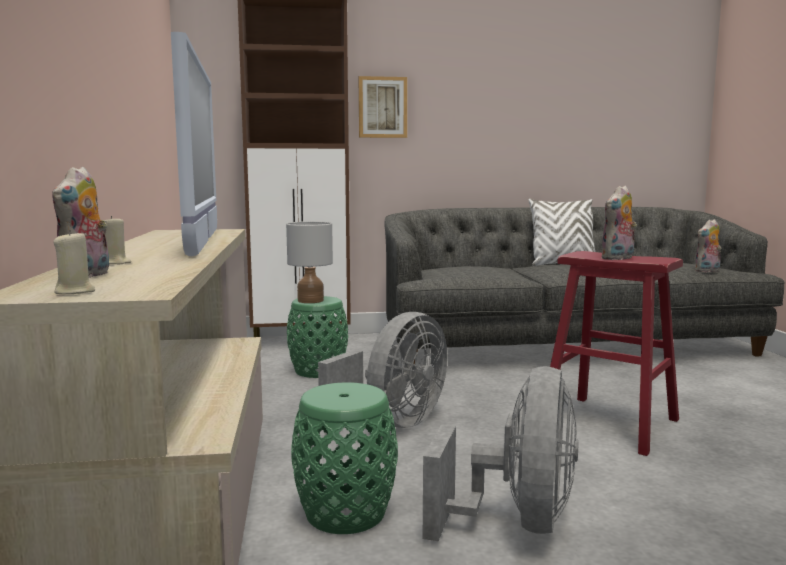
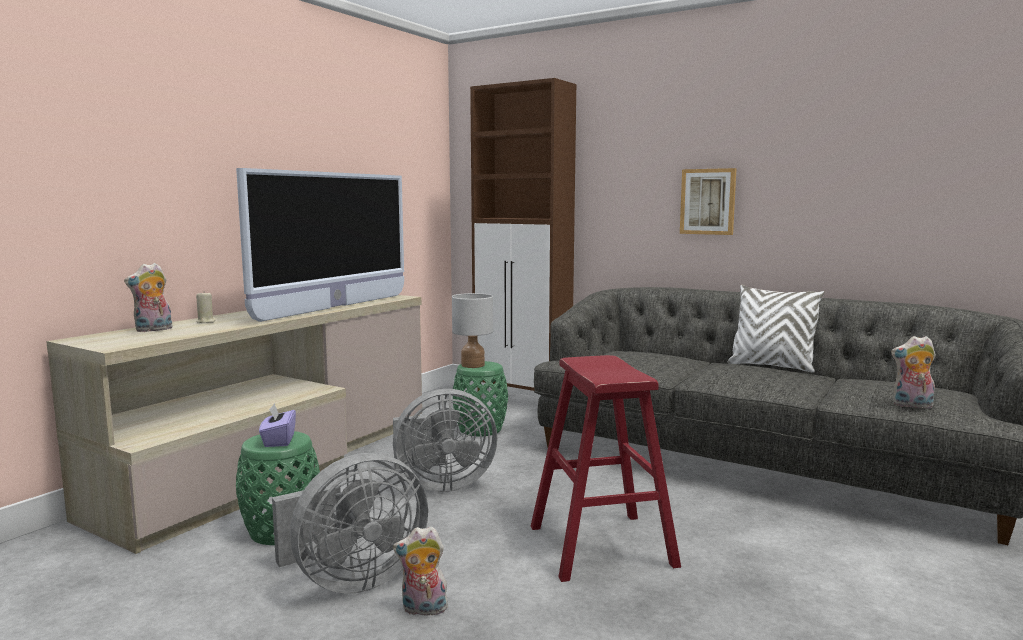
camera: 40 degrees right, 0 degrees up
beige candle [54,230,95,294] -> none
picture [359,76,407,138] -> picture moved to [680,168,737,235]
plush toy [601,185,637,260] -> plush toy moved to [393,526,448,616]
none -> purple tissue box [259,403,296,447]

